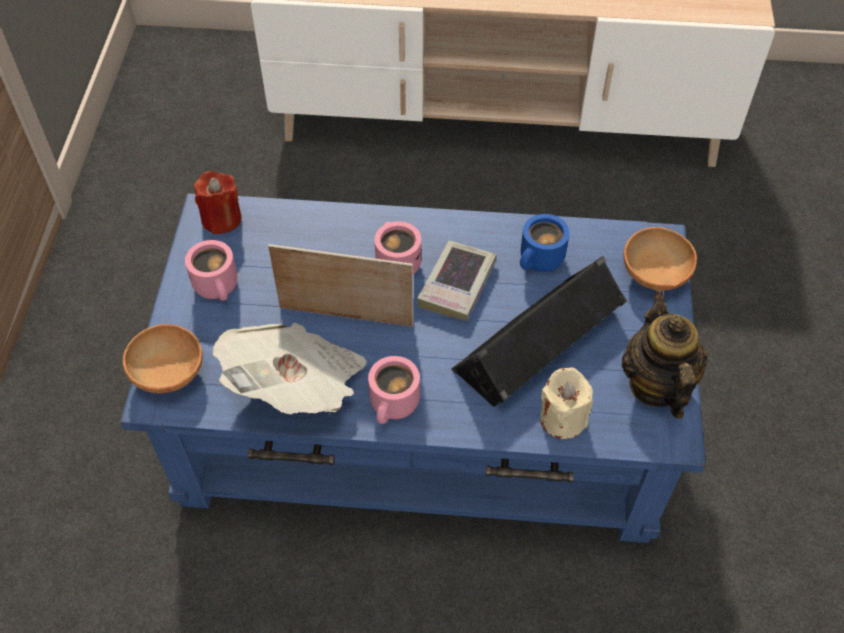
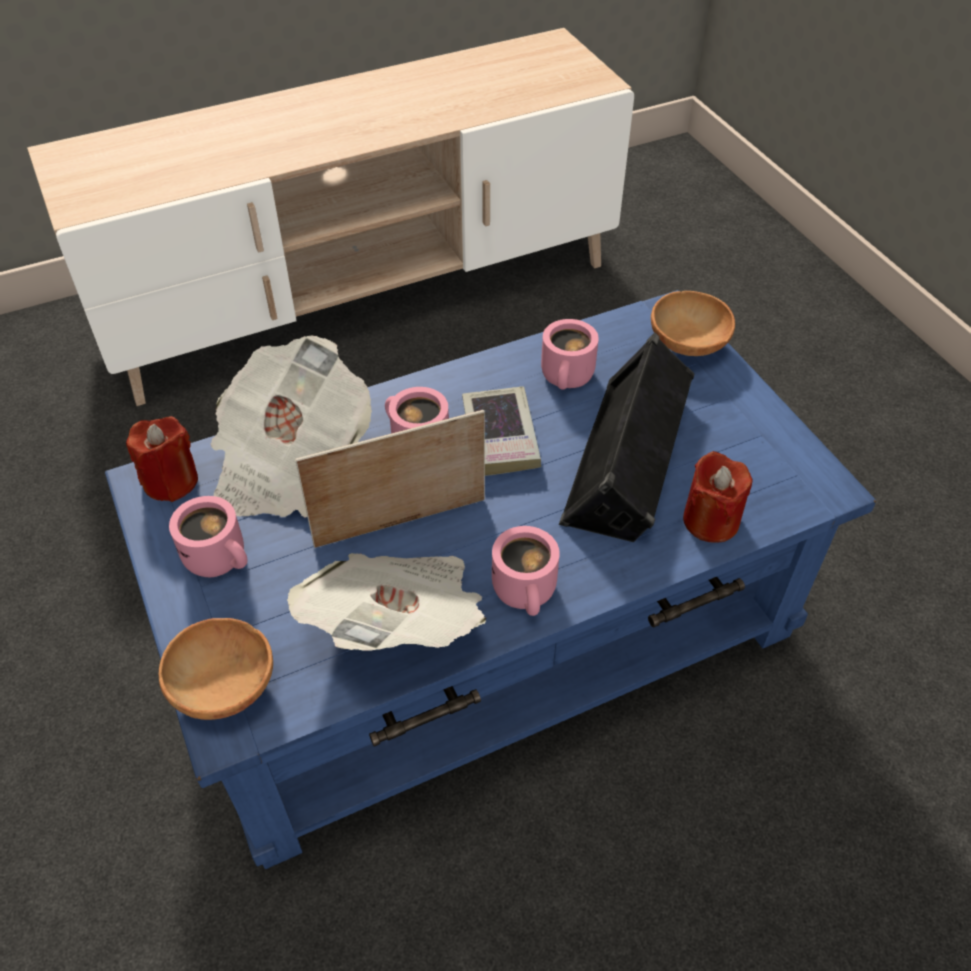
camera: 30 degrees left, 5 degrees down
blue mug [520,214,570,272] -> pink mug [541,319,599,390]
beige candle [540,368,593,439] -> red candle [683,451,752,543]
teapot [622,291,708,418] -> none
none -> newspaper [211,335,372,518]

